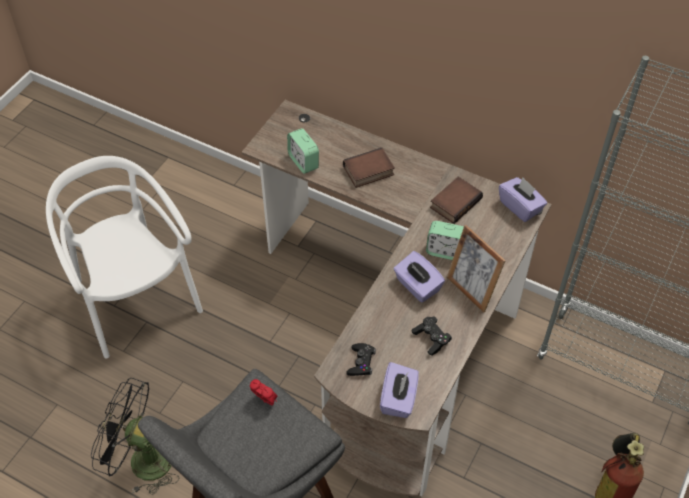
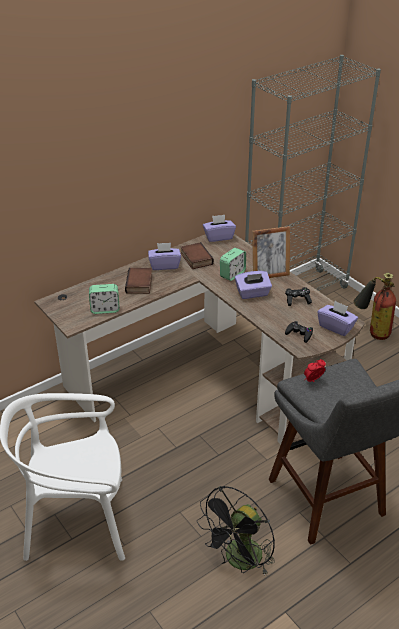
camera: 65 degrees left, 15 degrees down
none -> purple tissue box [148,243,181,270]

